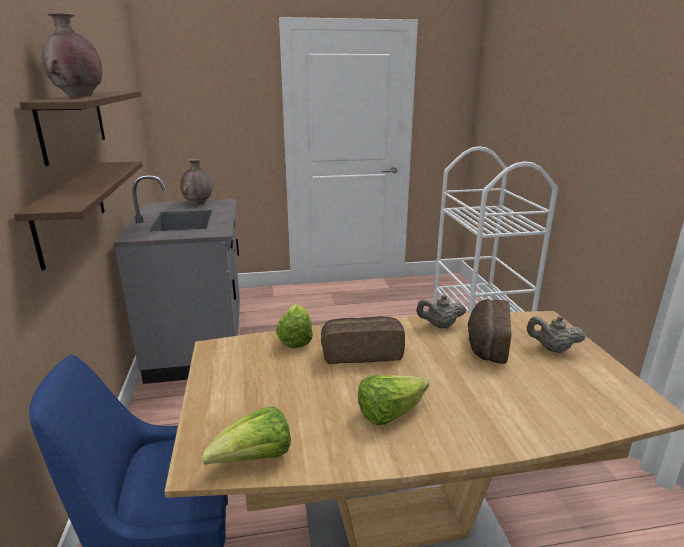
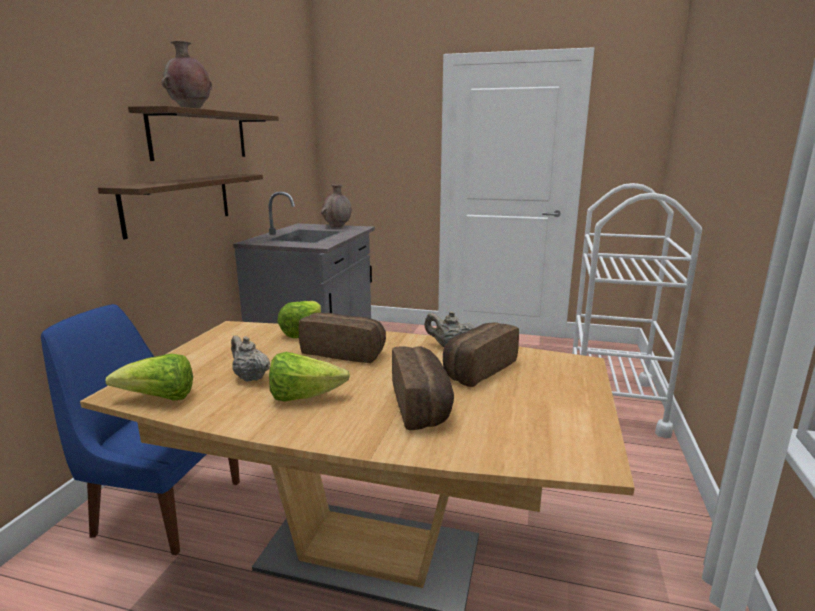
camera: 25 degrees right, 5 degrees down
beige teapot [527,316,586,353] -> beige teapot moved to [231,335,270,382]
none -> bread [392,346,454,430]

